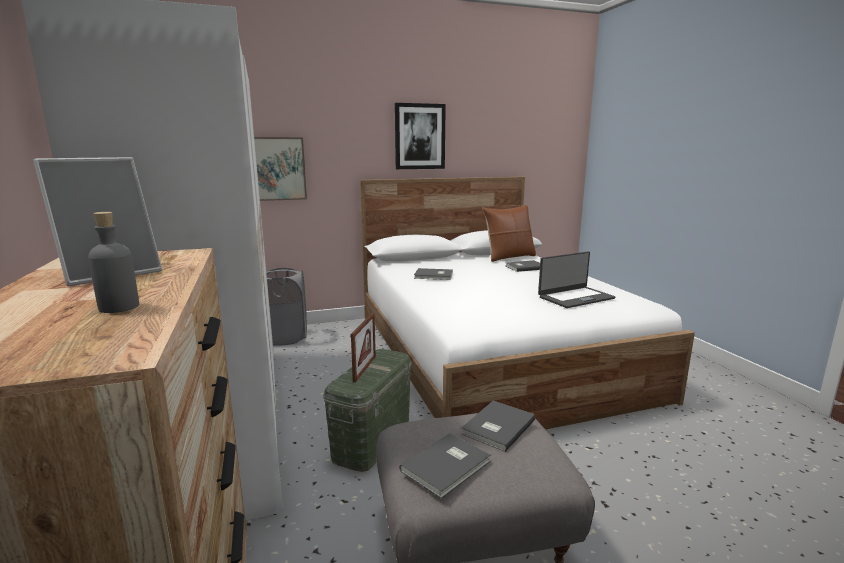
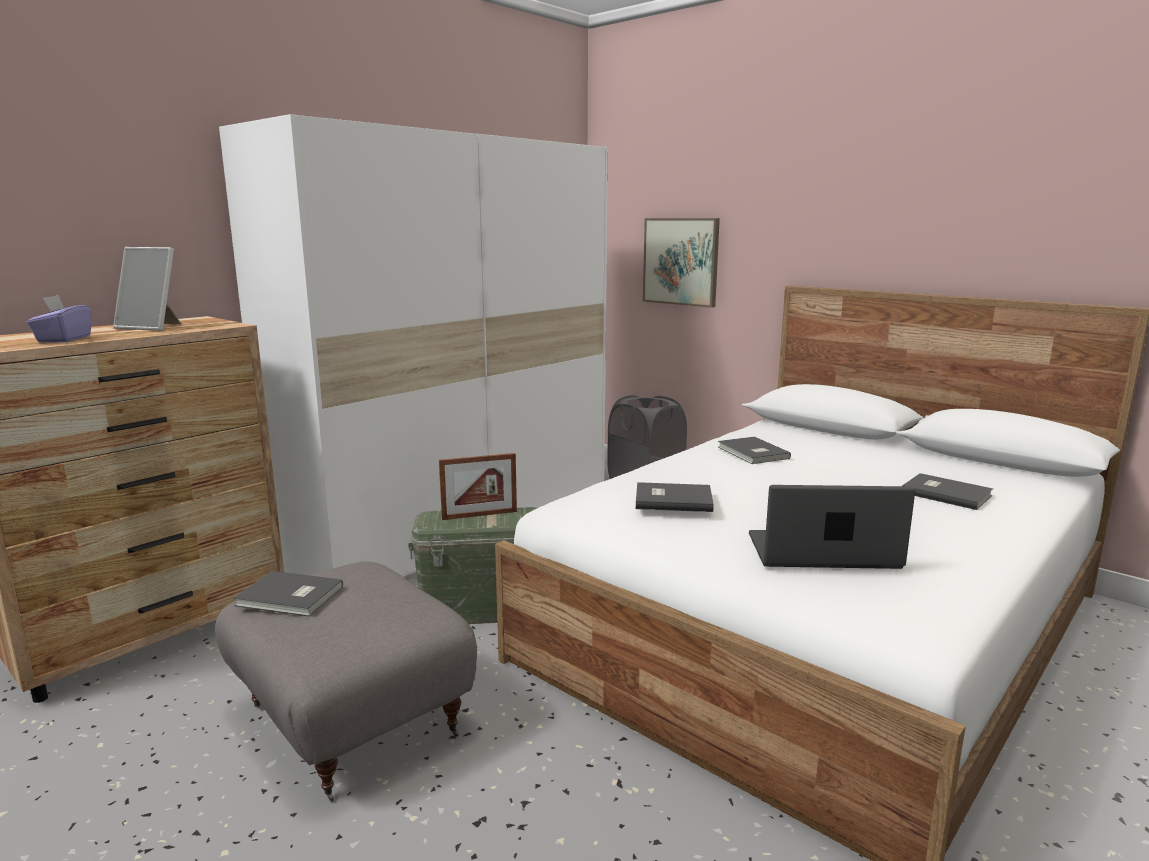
camera: 60 degrees right, 0 degrees up
grey bottle [88,212,139,313] -> purple tissue box [26,295,92,343]
picture [395,103,446,169] -> none
grey book [461,400,535,452] -> grey book moved to [636,482,714,512]
brown pillow [482,205,536,262] -> none
laptop [538,251,615,308] -> laptop turned 150 degrees clockwise [749,485,915,569]

